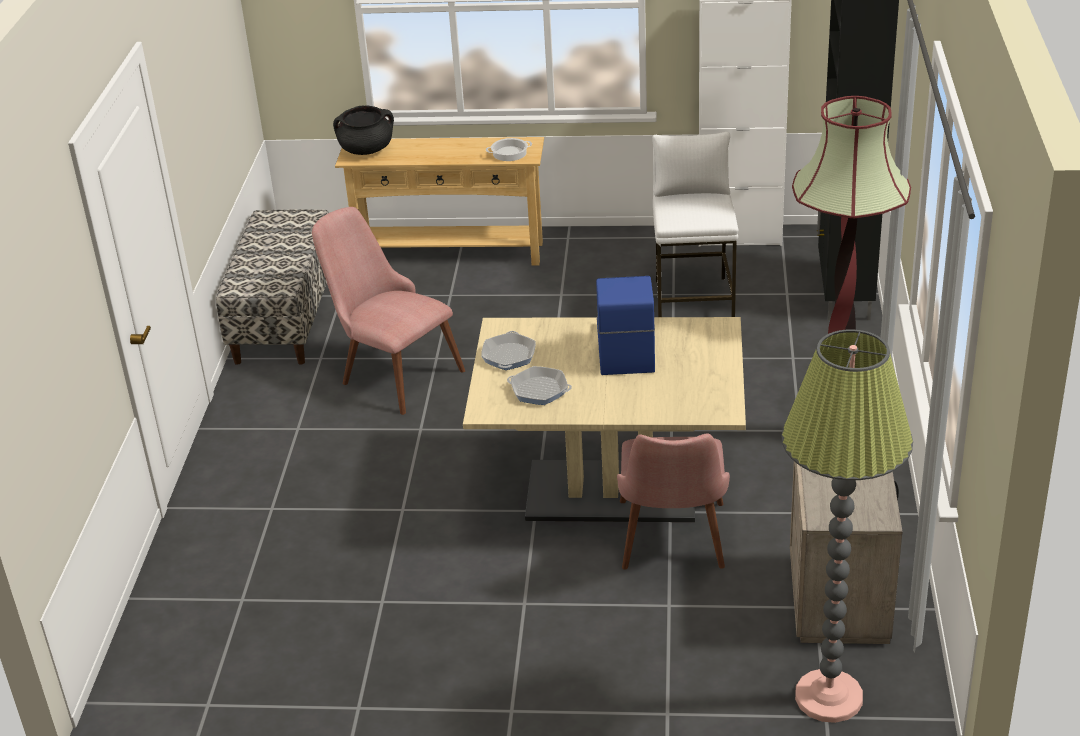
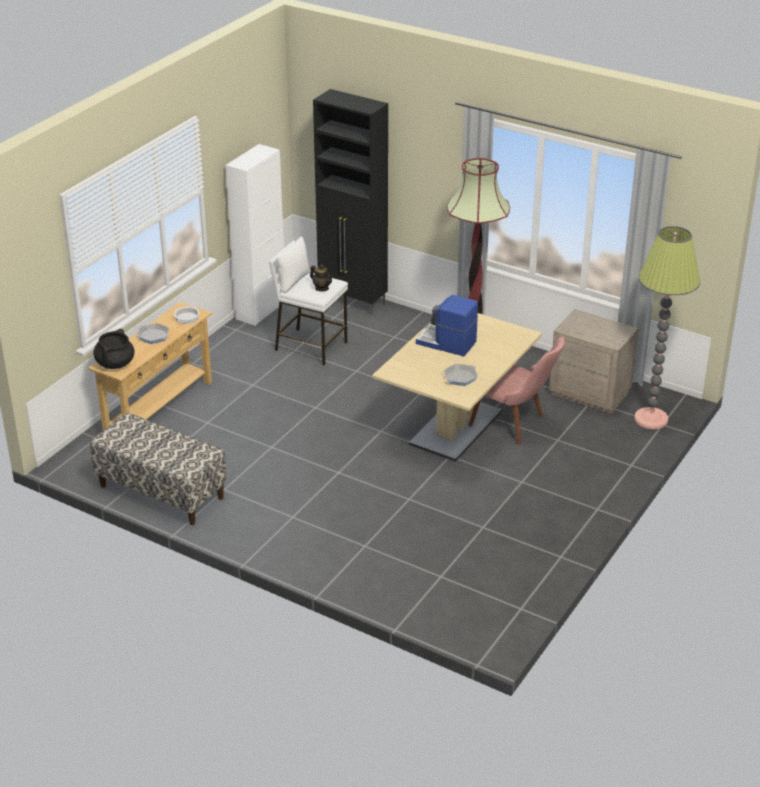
camera: 65 degrees left, 0 degrees up
pink chair [312,207,465,415] -> none
frying pan [481,331,536,370] -> frying pan moved to [137,323,169,344]
none -> teapot [310,264,333,291]

